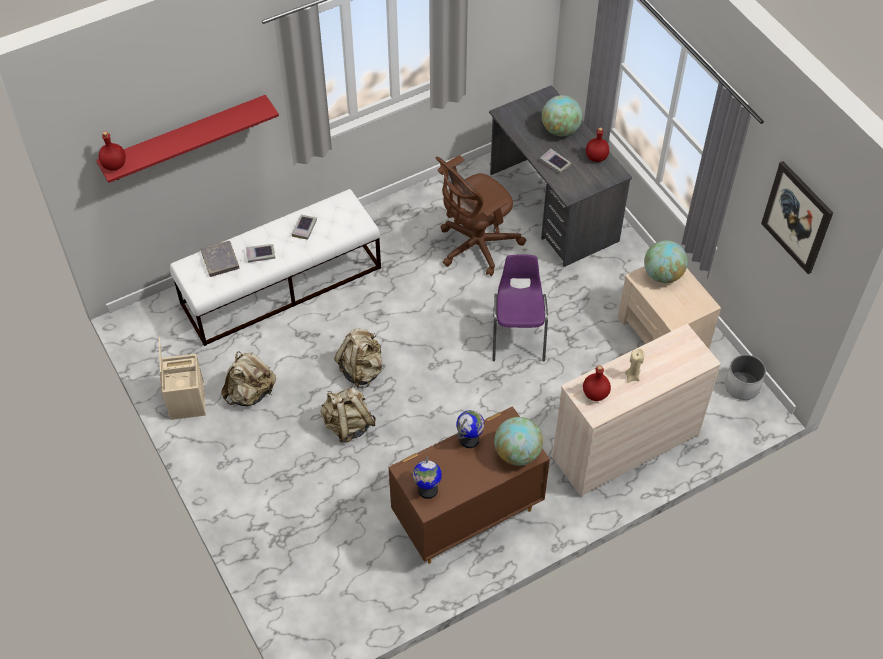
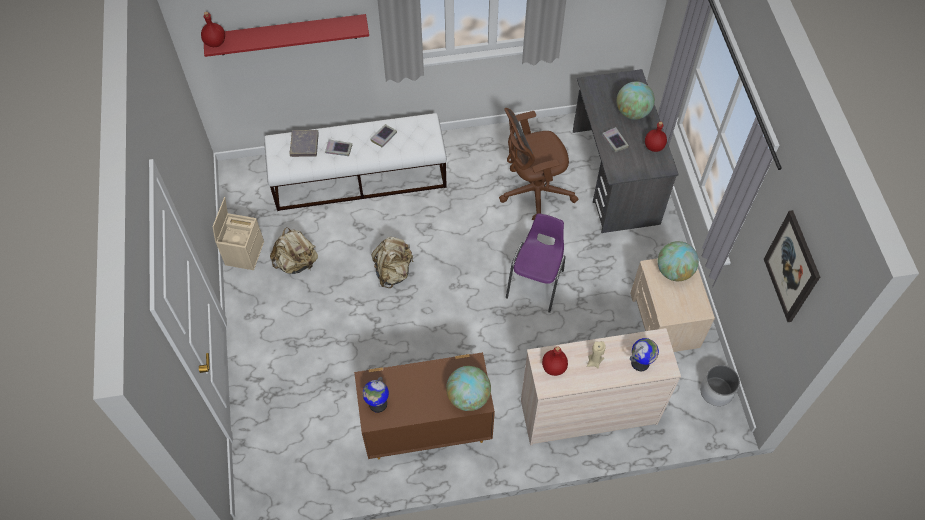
camera: 20 degrees right, 5 degrees up
beige backpack [321,387,376,443] -> none
globe [456,410,485,448] -> globe moved to [630,338,659,371]

